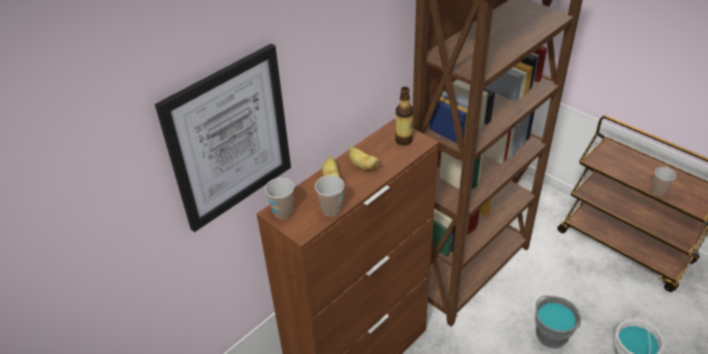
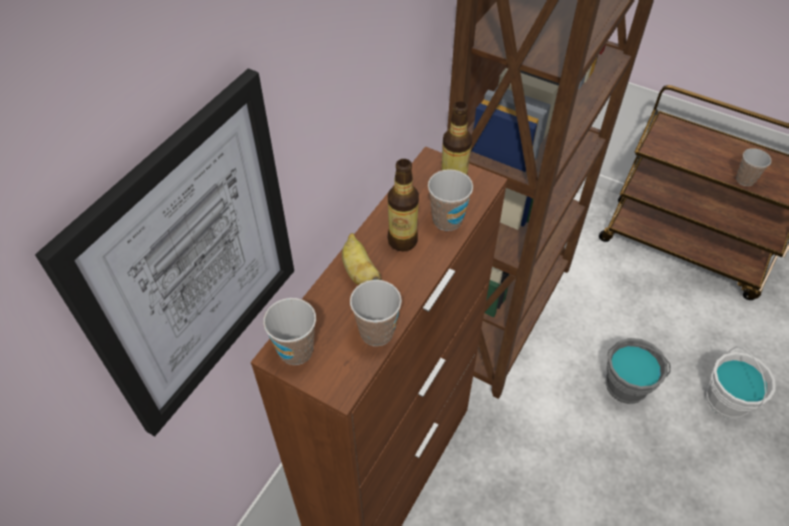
camera: 15 degrees left, 10 degrees up
banana [349,146,381,171] -> bottle [388,159,419,251]
none -> cup [428,169,473,231]

